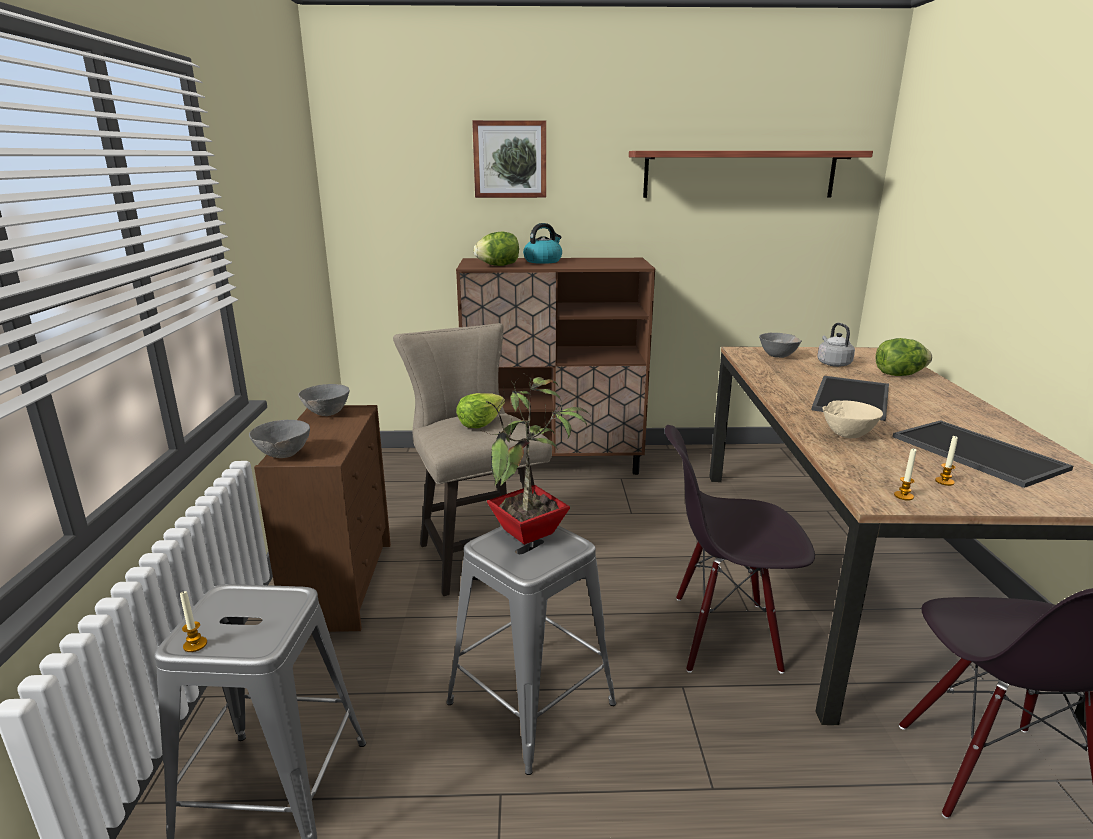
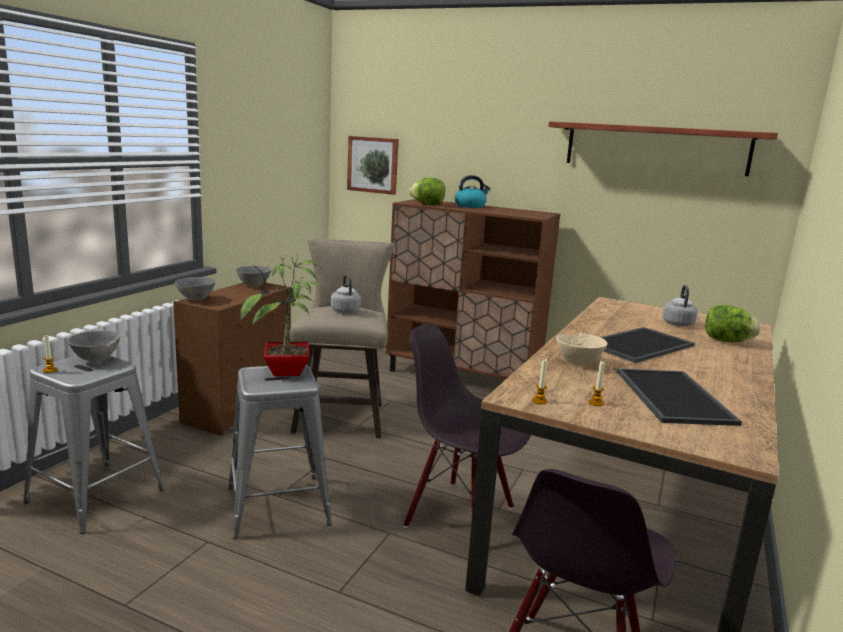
camera: 25 degrees right, 5 degrees down
lettuce [456,393,505,428] -> grey kettle [331,275,361,313]
picture [472,120,546,198] -> picture moved to [347,136,399,195]
grey bowl [759,333,802,358] -> grey bowl moved to [67,331,120,362]

